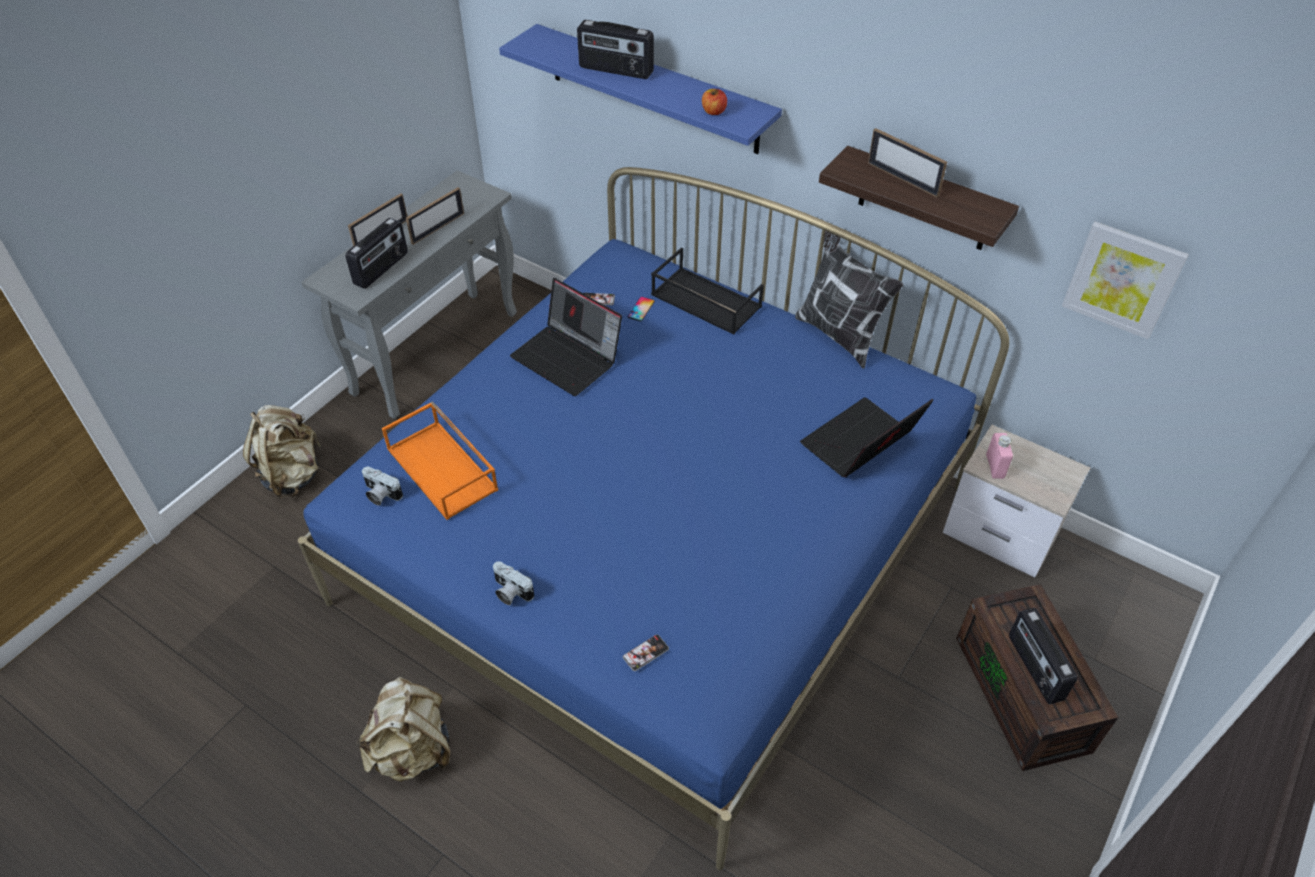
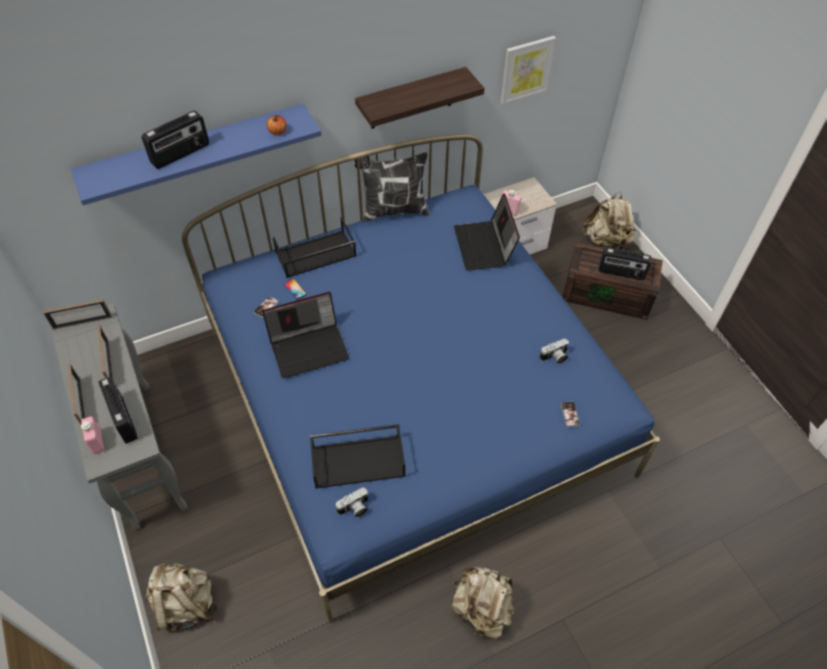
camera: 60 degrees left, 5 degrees up
orange tray [382,401,498,520] -> black tray [310,424,406,489]
camera [493,561,534,605] -> camera moved to [540,338,569,364]
picture frame [868,128,947,198] -> picture frame moved to [43,300,112,330]
none -> pink bottle [81,416,104,454]
none -> beige backpack [582,192,636,250]

